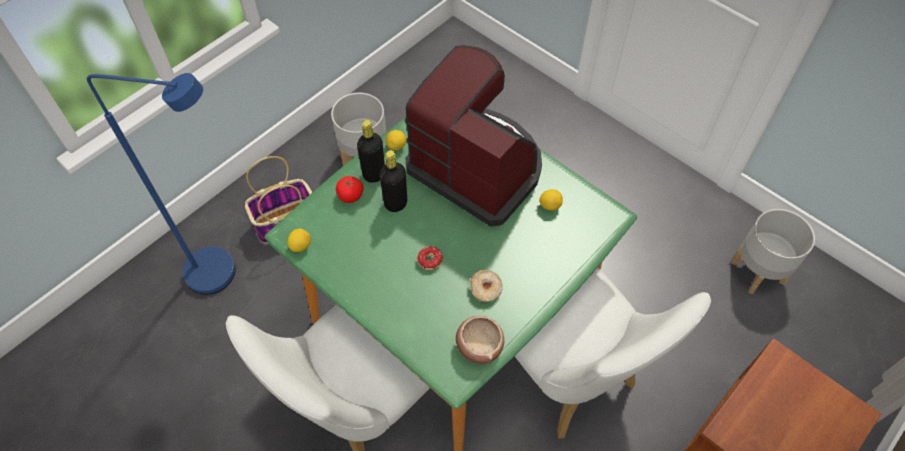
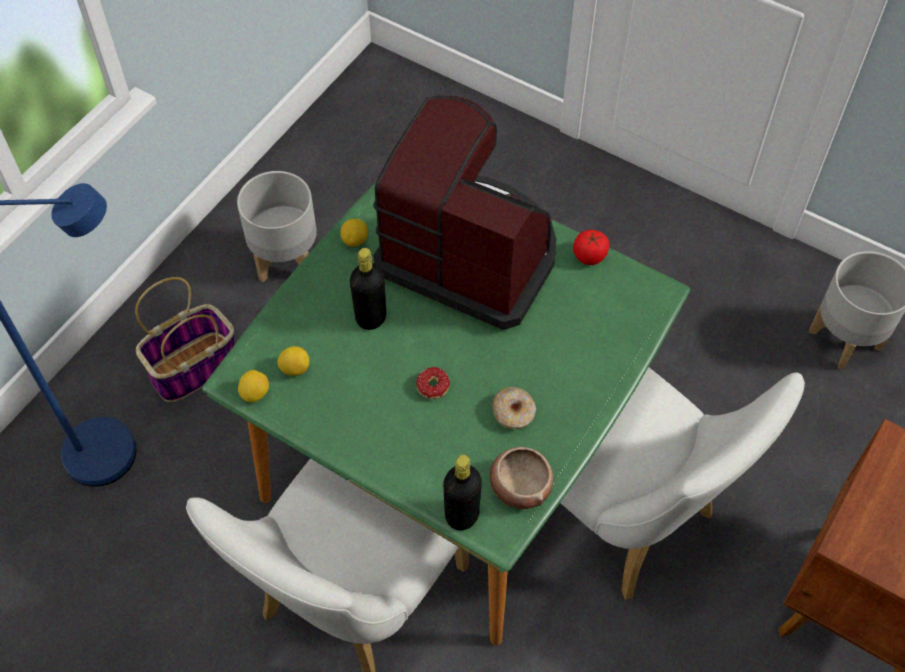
camera: 10 degrees left, 0 degrees up
tomato [336,176,363,203] -> tomato moved to [573,230,609,265]
black bottle [357,120,385,183] -> black bottle moved to [443,455,482,530]
lemon [539,189,563,210] -> lemon moved to [277,346,310,376]

